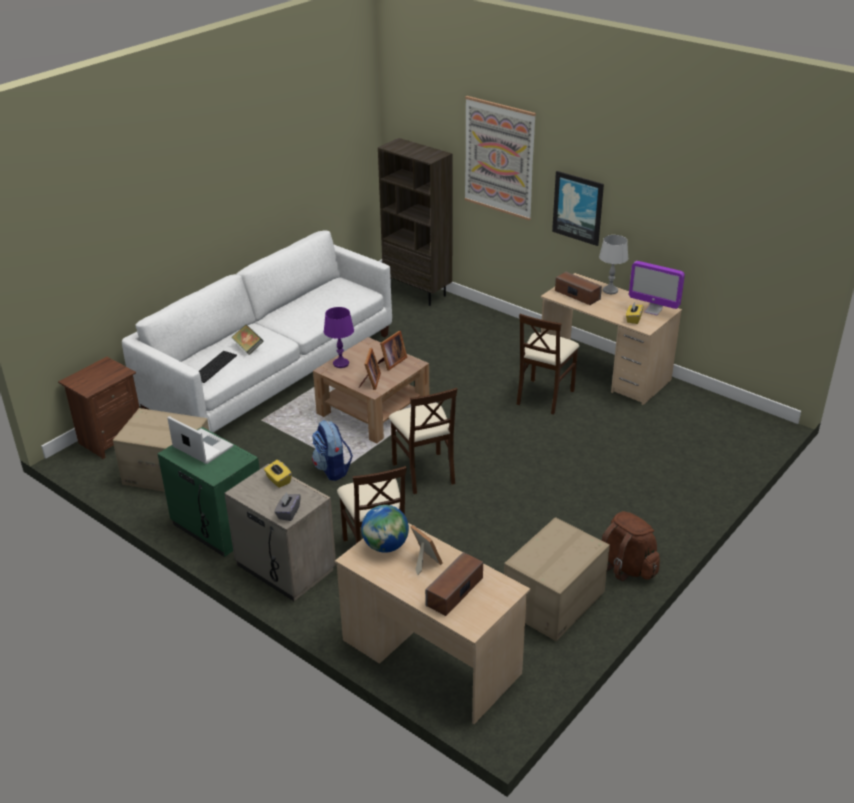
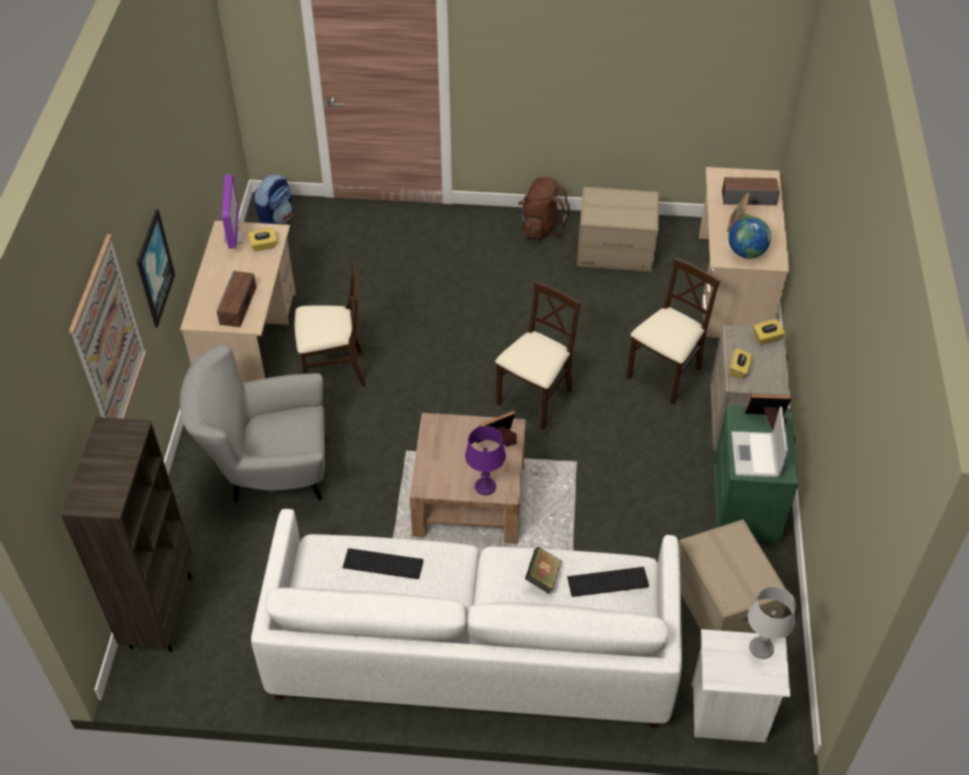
camera: 125 degrees left, 15 degrees up
brown nightstand [58,357,140,459] -> white nightstand [691,629,790,743]
grey tissue box [275,492,301,521] -> yellow tissue box [753,319,785,345]
backpack [312,420,353,481] -> backpack moved to [253,174,293,224]
picture frame [378,331,407,370] -> picture frame moved to [745,394,792,429]
grey table lamp [599,235,629,294] -> grey table lamp moved to [748,586,796,659]
none -> grey armchair [180,345,325,503]
none -> keyboard [343,548,424,579]

